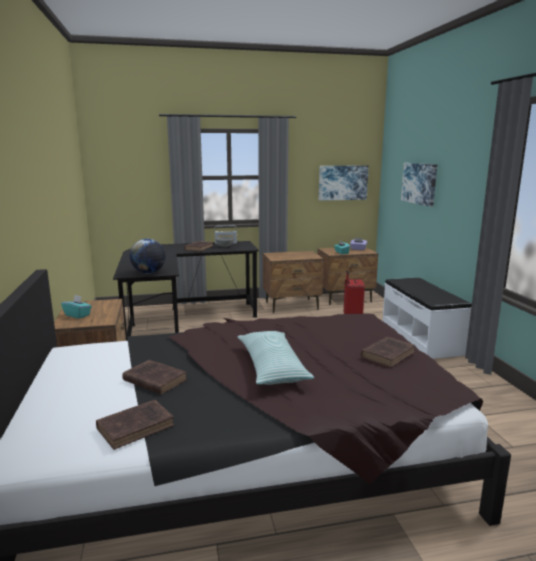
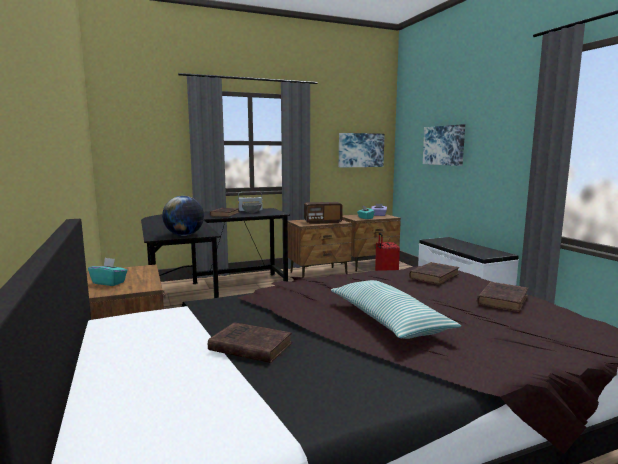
camera: 10 degrees left, 5 degrees down
brown book [96,400,175,450] -> brown book moved to [409,262,459,285]
none -> radio [304,202,343,224]

